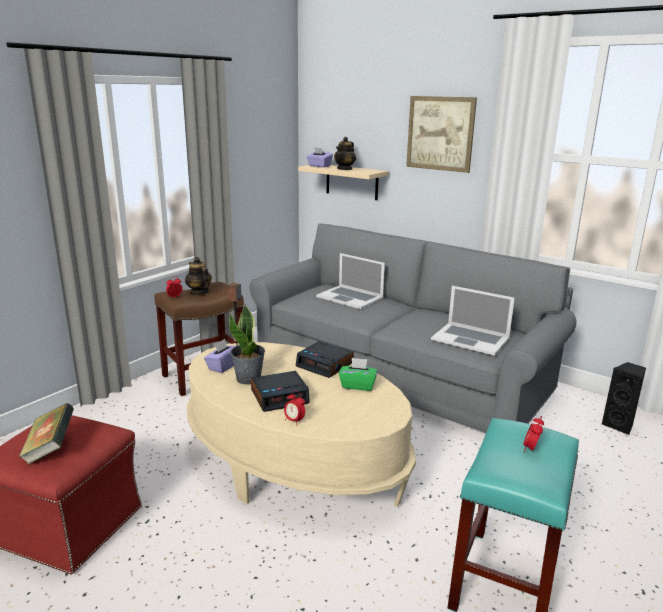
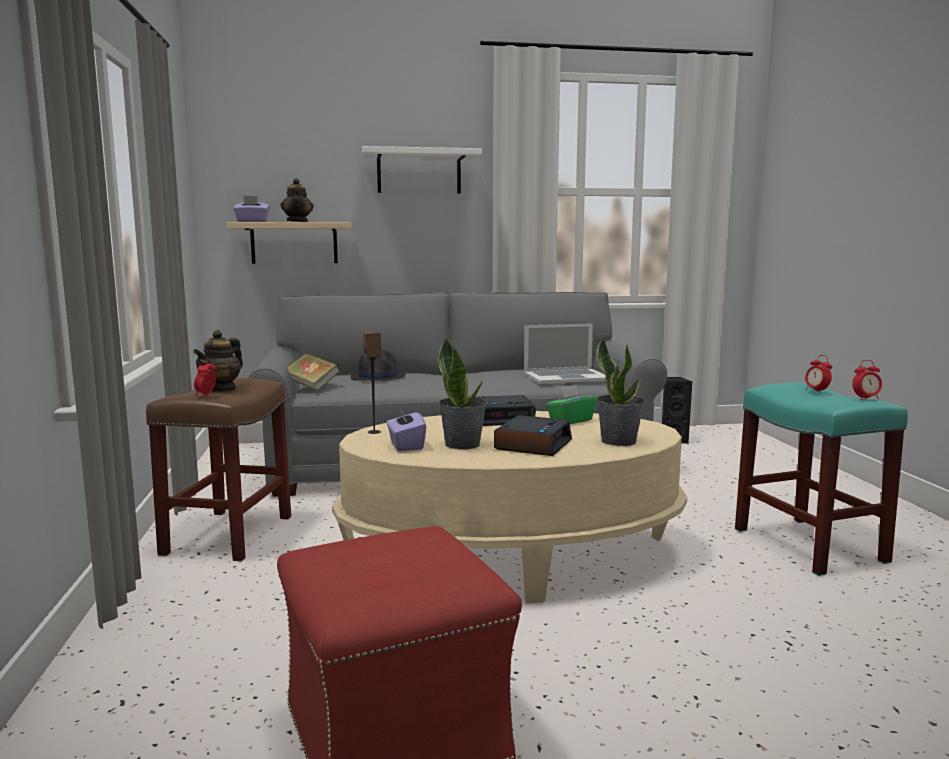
camera: 45 degrees left, 10 degrees down
book [19,403,74,464] -> book moved to [288,353,340,391]
teapot [185,257,212,295] -> teapot turned 75 degrees counterclockwise [193,330,243,392]
alarm clock [284,391,305,424] -> alarm clock moved to [852,360,882,400]
laptop [316,253,385,309] -> black hat [350,350,406,381]
picture [406,96,477,173] -> white shelf [362,146,482,194]
none -> potted plant [597,337,645,446]

